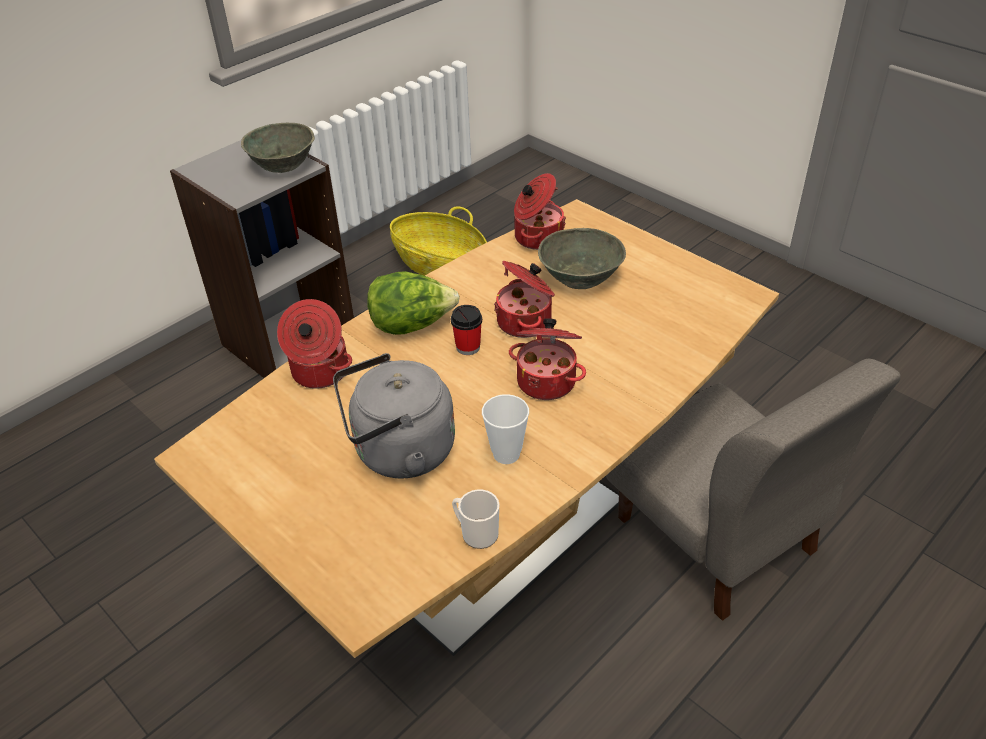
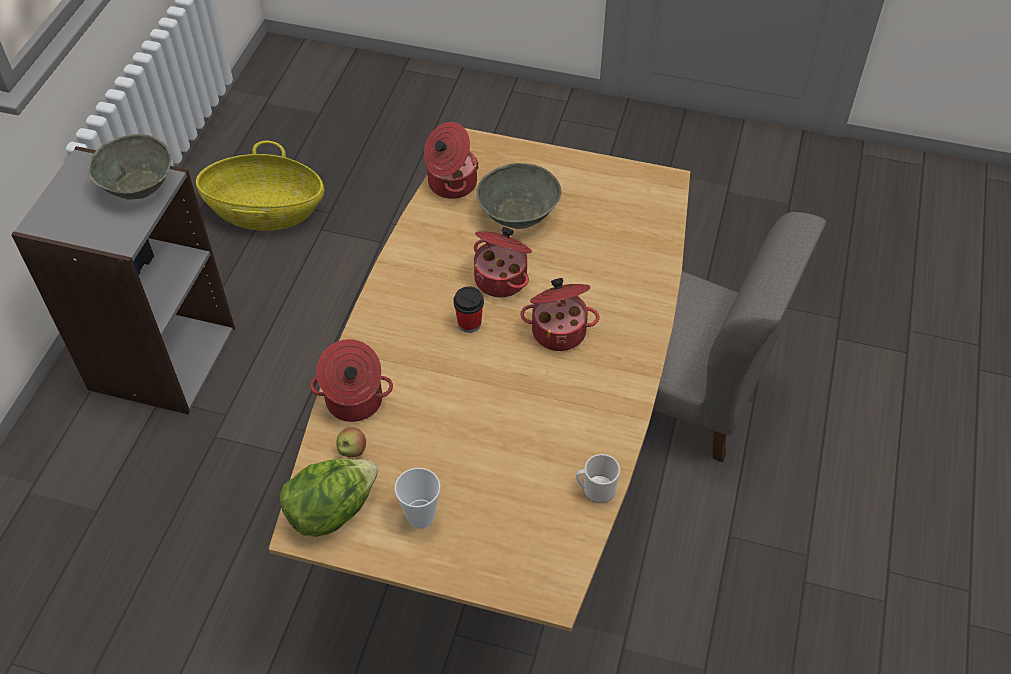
camera: 30 degrees left, 10 degrees up
grey kettle [333,353,455,478] -> none
lettuce [367,271,460,335] -> lettuce moved to [280,459,378,537]
cup [482,394,529,464] -> cup moved to [395,468,440,529]
none -> apple [336,427,366,457]

